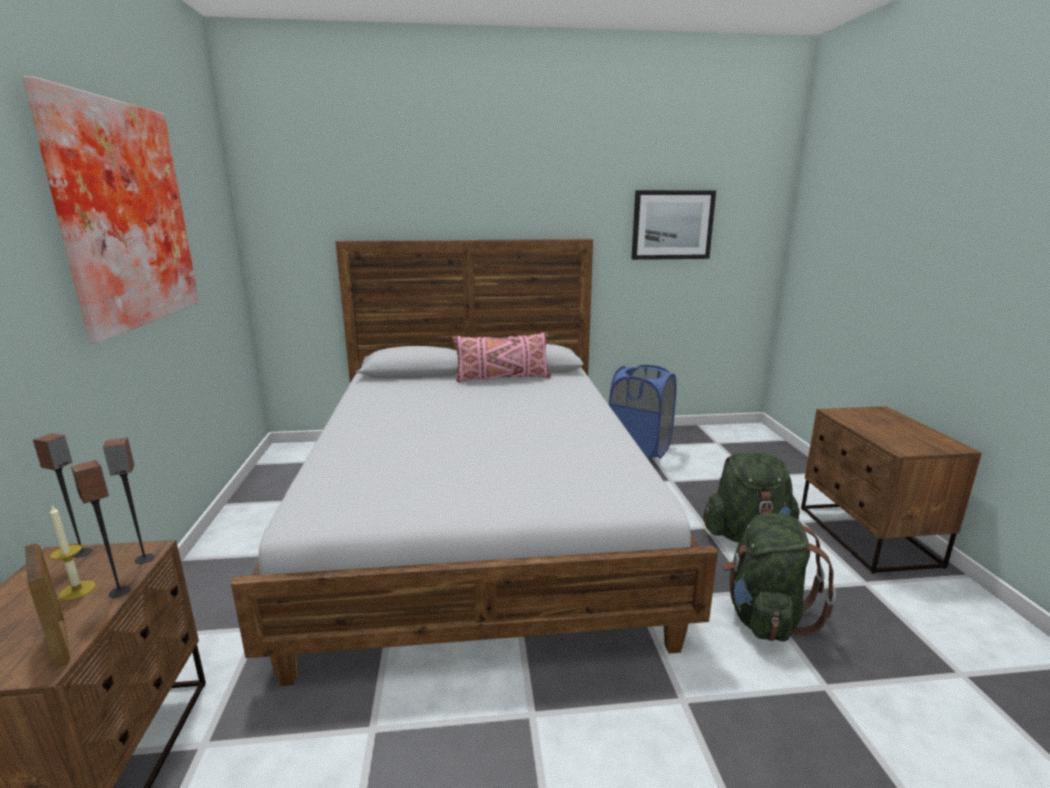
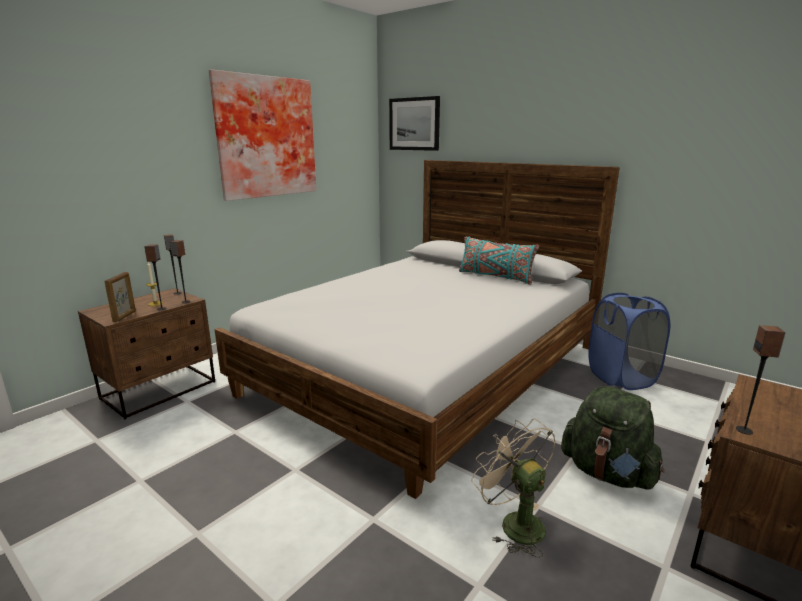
camera: 45 degrees right, 0 degrees up
pink pillow [452,332,551,382] -> turquoise pillow [459,237,539,285]
picture [631,190,716,260] -> picture moved to [389,96,440,151]
green backpack [722,513,836,642] -> beige fan [471,418,556,558]
none -> speaker [736,325,786,435]

